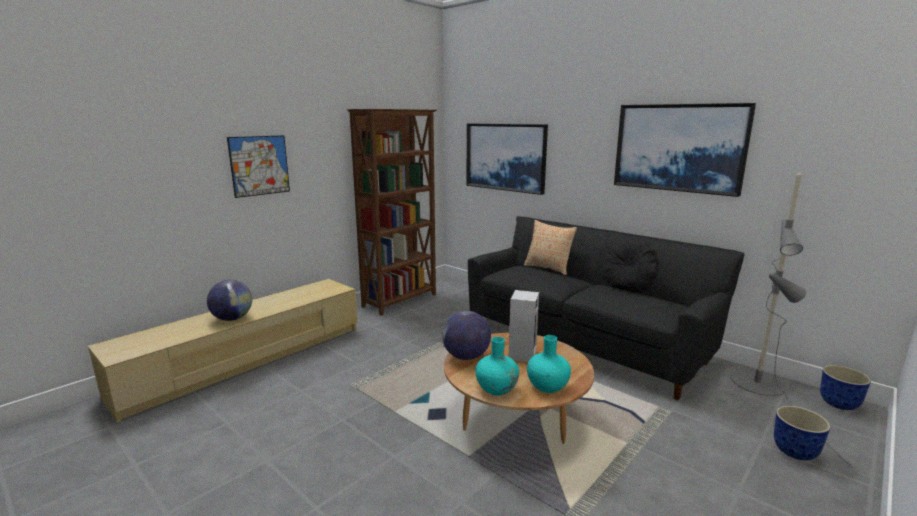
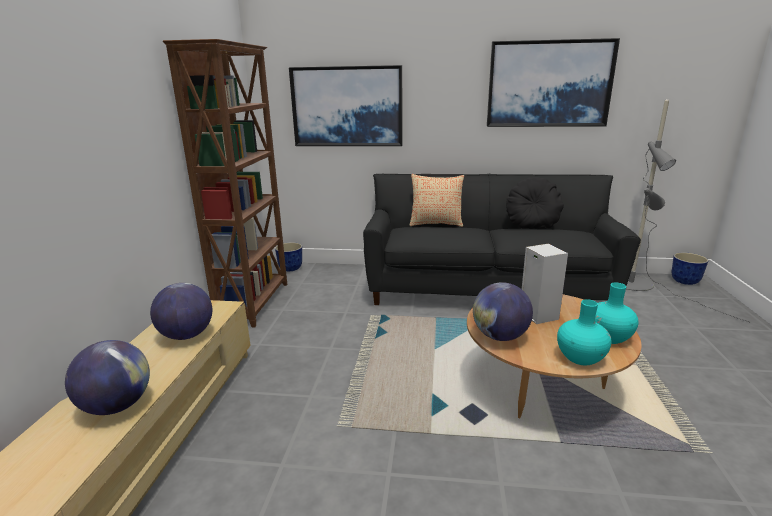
camera: 35 degrees left, 5 degrees up
picture [227,135,290,198] -> none
planter [774,406,831,460] -> planter moved to [275,242,302,271]
none -> globe [150,283,212,340]

